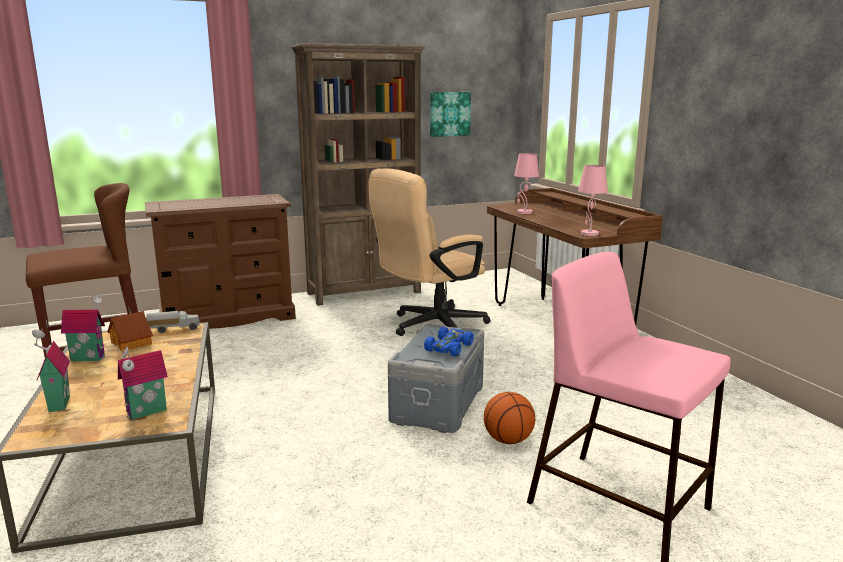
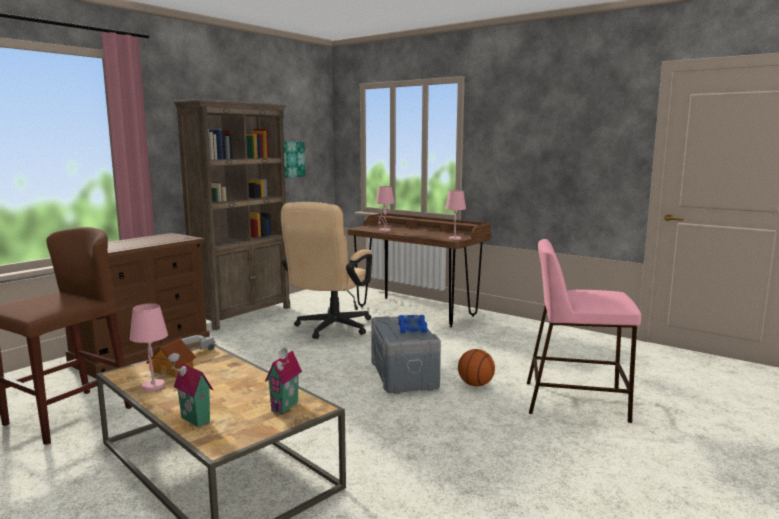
camera: 30 degrees left, 5 degrees down
toy house [61,293,105,361] -> pink table lamp [130,303,168,391]

